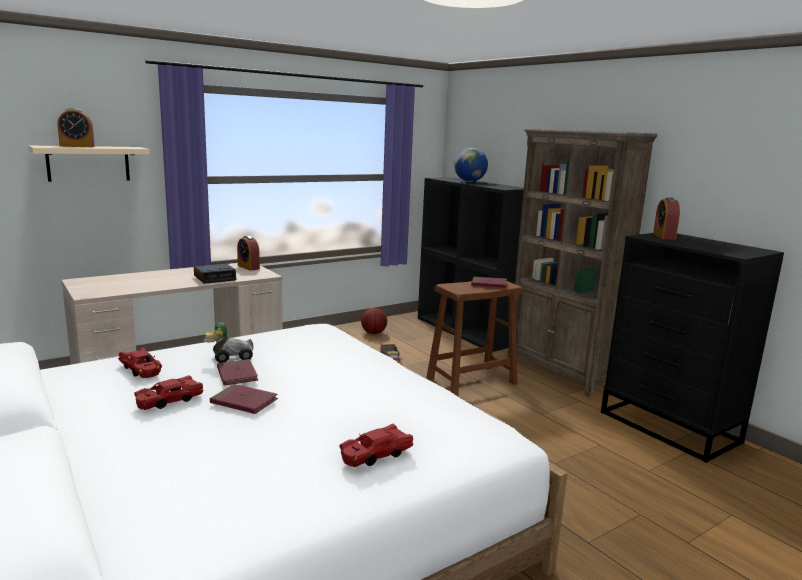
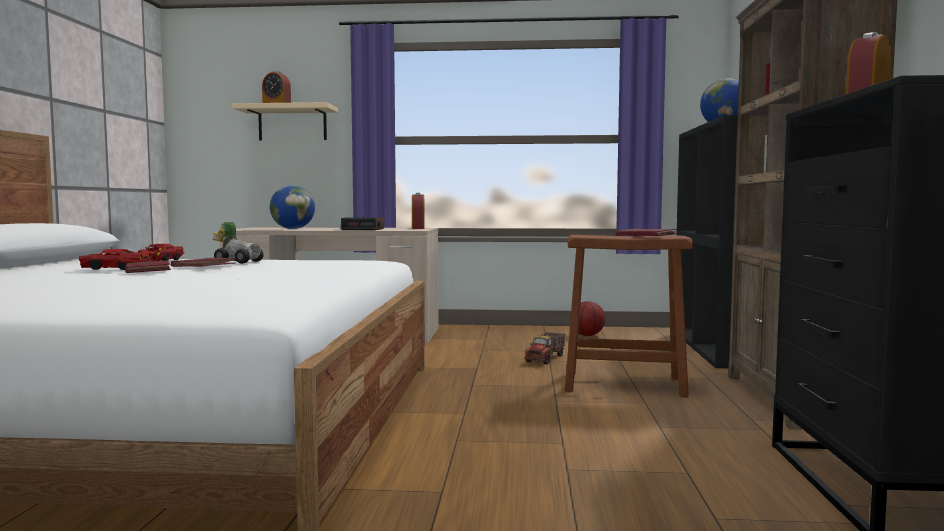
camera: 40 degrees right, 10 degrees down
red toy car [339,424,413,467] -> none
none -> globe [270,185,315,229]

